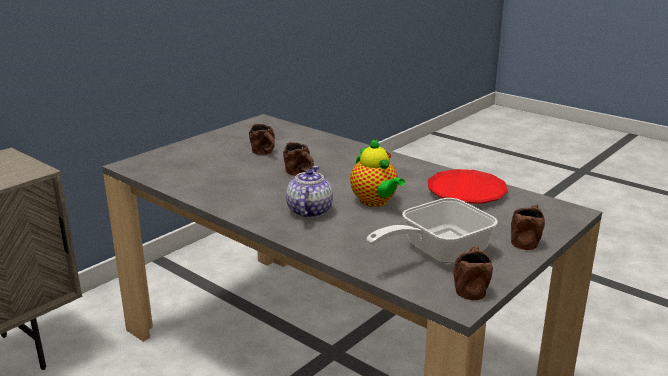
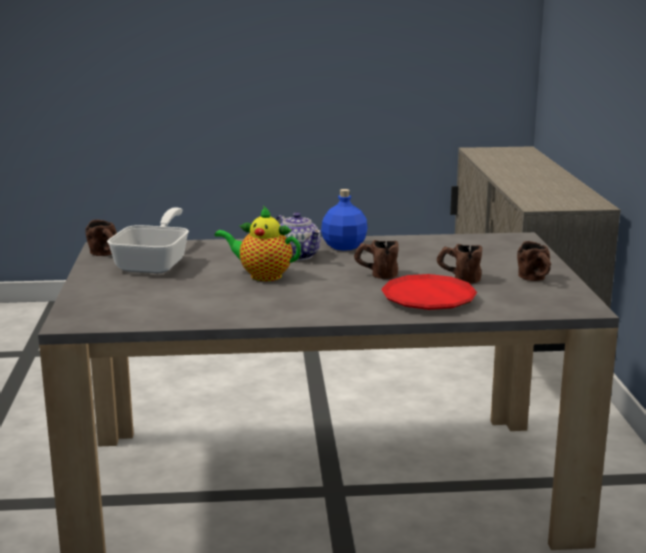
camera: 135 degrees right, 5 degrees down
red plate [428,169,508,204] -> red plate moved to [381,274,477,310]
brown mug [511,205,545,250] -> brown mug moved to [517,241,551,281]
none -> blue bottle [321,189,367,251]

